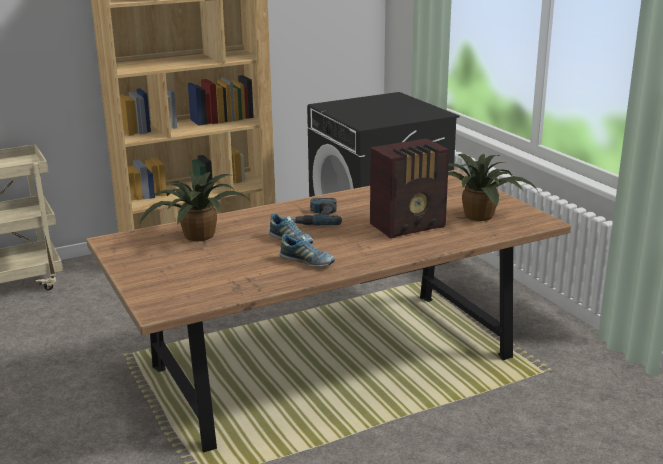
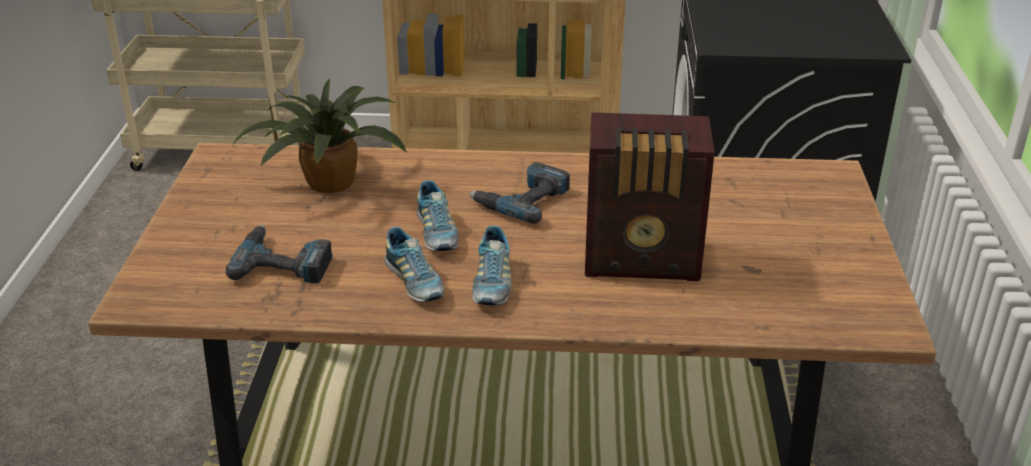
camera: 30 degrees right, 10 degrees up
potted plant [448,154,538,221] -> none
none -> power drill [226,225,333,284]
none -> shoe [472,225,512,305]

